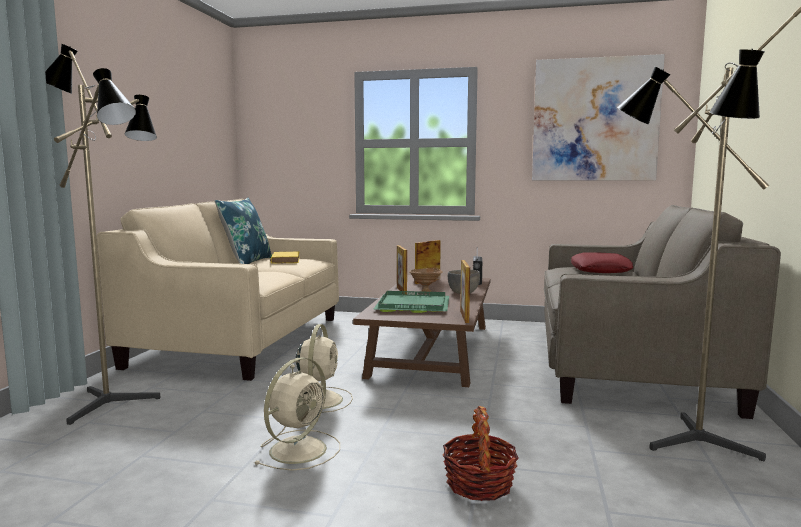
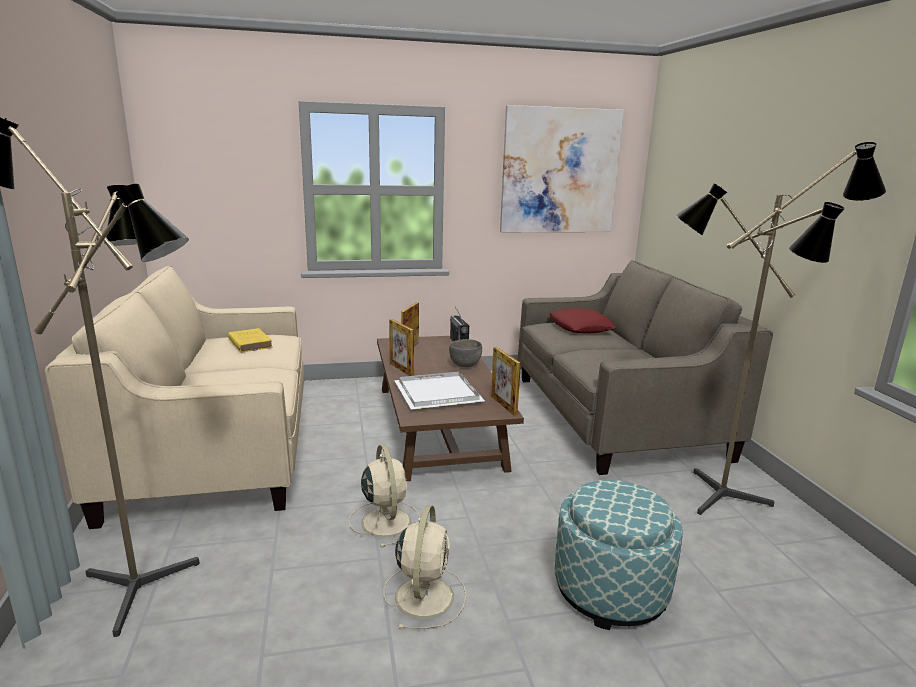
camera: 25 degrees left, 10 degrees up
blue pillow [215,198,272,264] -> none
green tray [374,291,449,313] -> white tray [394,372,485,410]
brown bowl [409,268,443,292] -> none
basket [443,406,519,501] -> ottoman [555,480,683,630]

